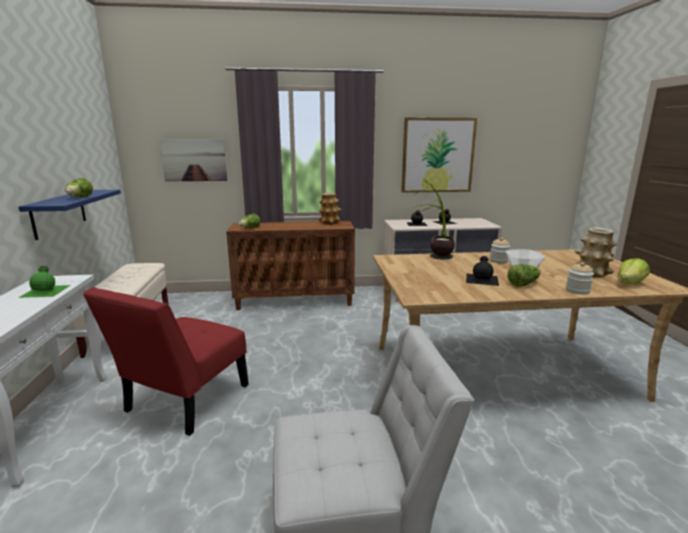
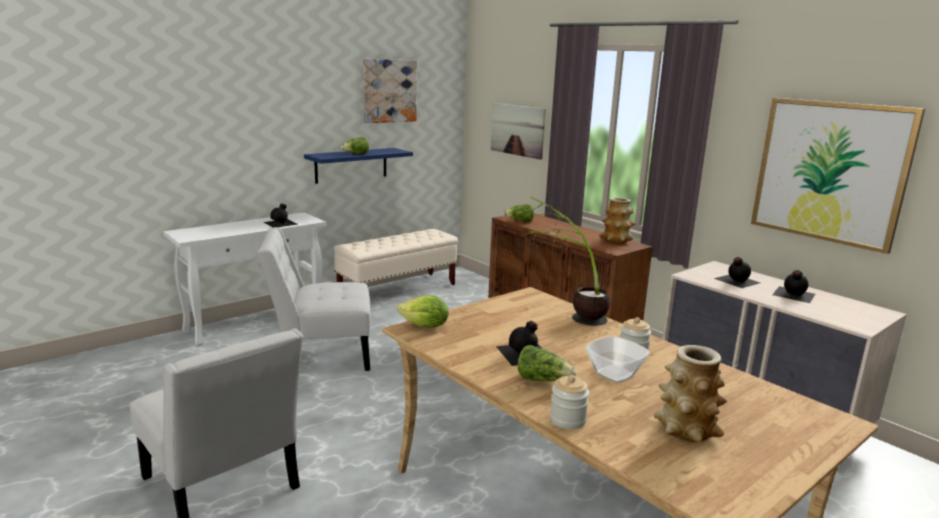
camera: 55 degrees right, 0 degrees up
green bottle [18,266,71,298] -> black bottle [263,203,298,227]
red chair [83,287,249,436] -> white chair [257,227,371,371]
lettuce [617,258,650,284] -> lettuce moved to [397,295,449,328]
none -> picture [363,59,417,123]

